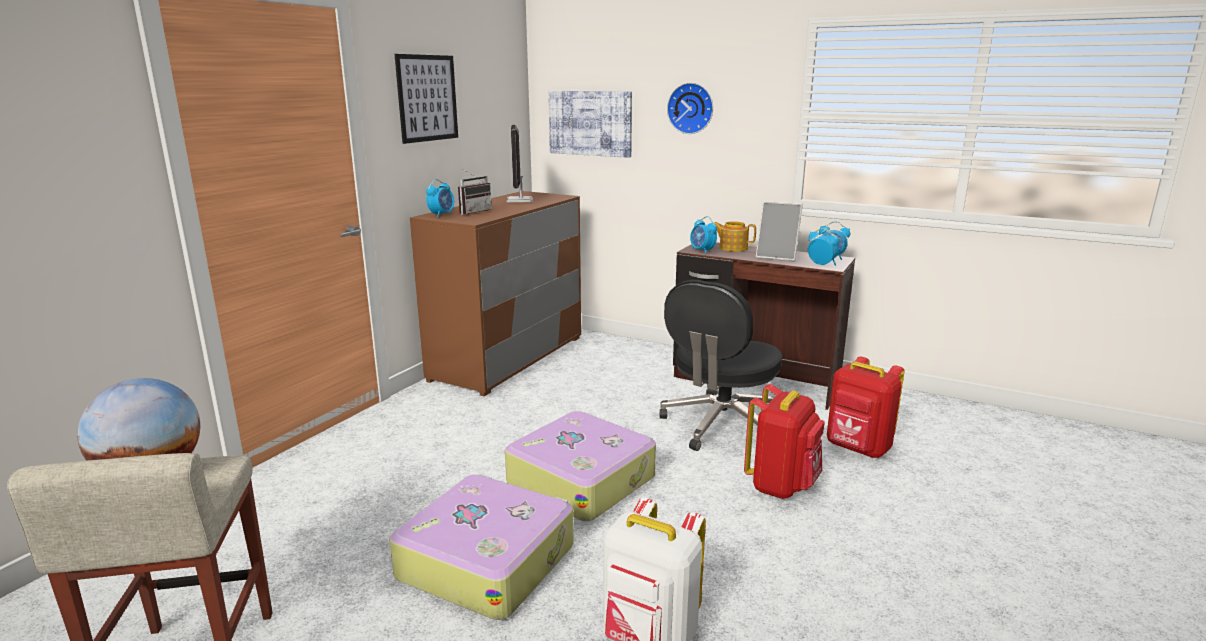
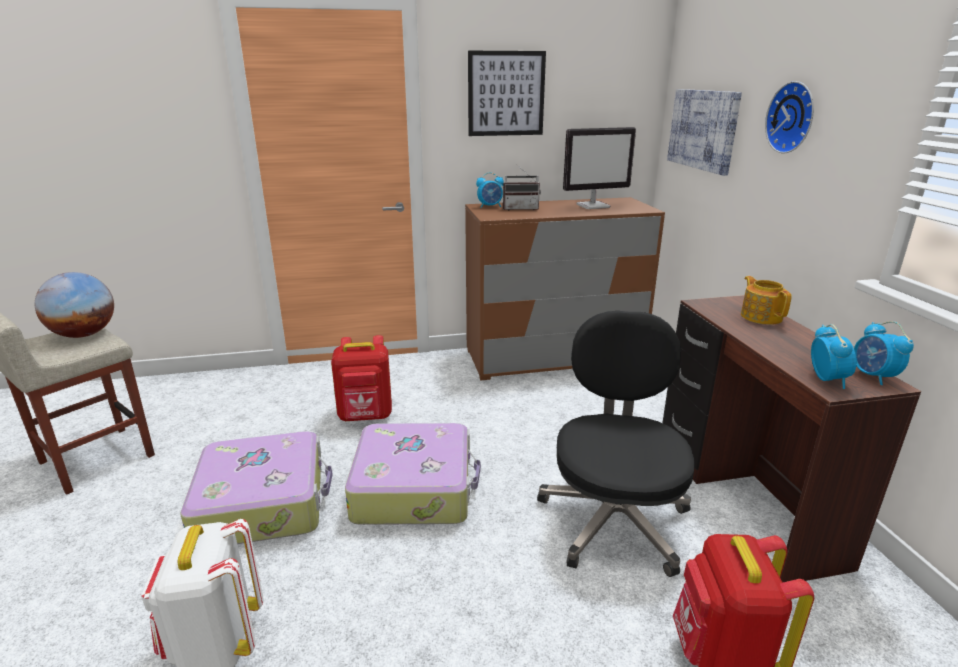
camera: 50 degrees right, 5 degrees up
monitor [507,125,533,202] -> monitor turned 150 degrees counterclockwise [563,127,636,209]
black office chair [659,280,782,451] -> black office chair turned 105 degrees clockwise [537,311,695,577]
alarm clock [690,216,717,254] -> none
red backpack [744,384,825,499] -> red backpack moved to [331,335,392,421]
picture frame [756,201,803,261] -> none

